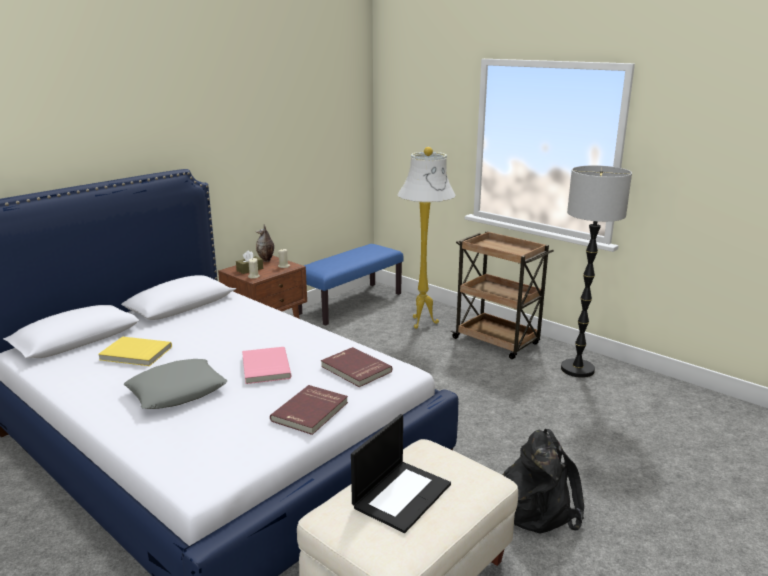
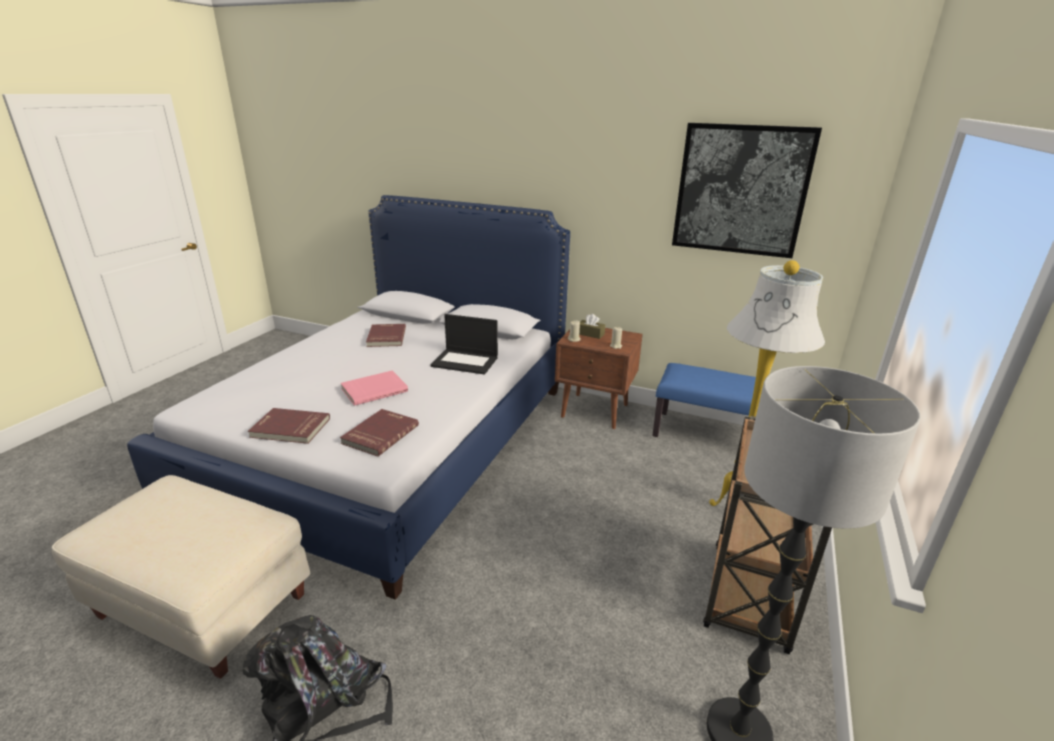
camera: 70 degrees right, 5 degrees up
yellow book [98,337,172,366] -> red book [366,324,406,347]
grey pillow [124,359,227,409] -> none
vase [256,225,274,262] -> none
laptop [351,414,451,533] -> laptop moved to [430,314,498,375]
none -> picture [672,123,822,258]

